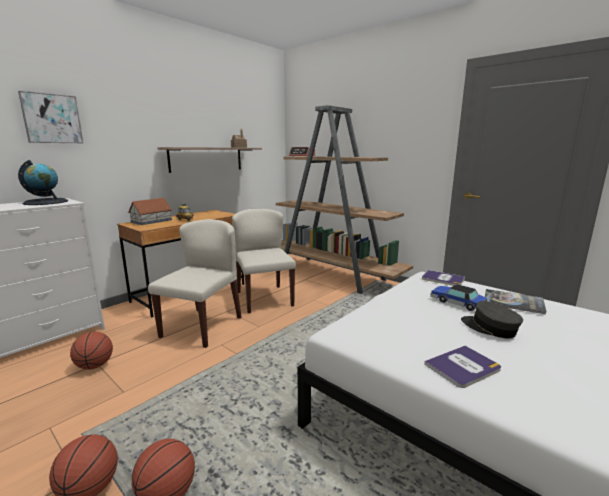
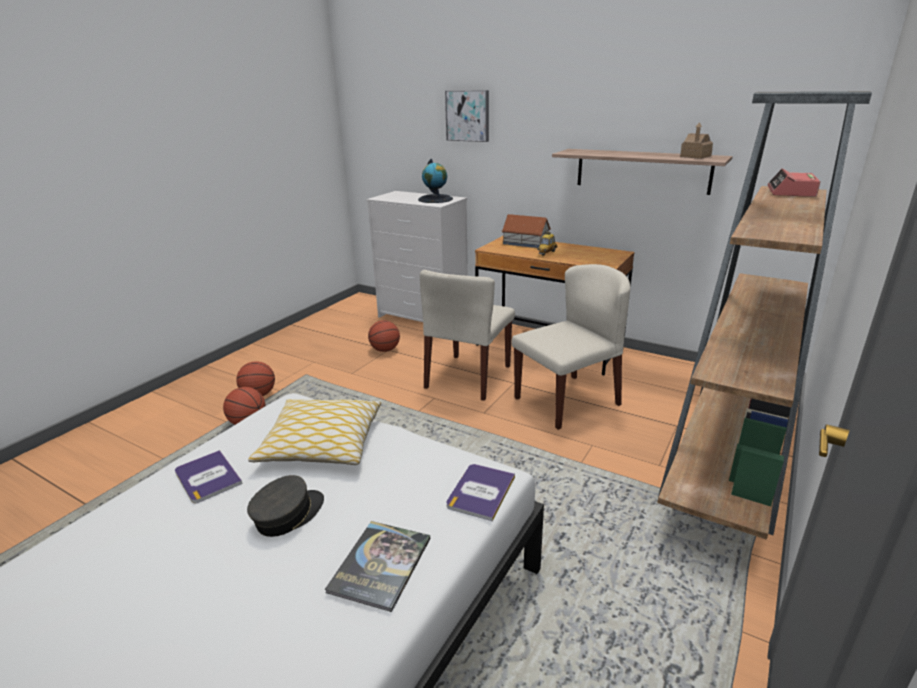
camera: 80 degrees right, 10 degrees up
beige chair [148,219,242,348] -> beige chair turned 105 degrees clockwise [420,270,515,401]
toy car [430,284,487,311] -> none
none -> pillow [248,399,381,465]

